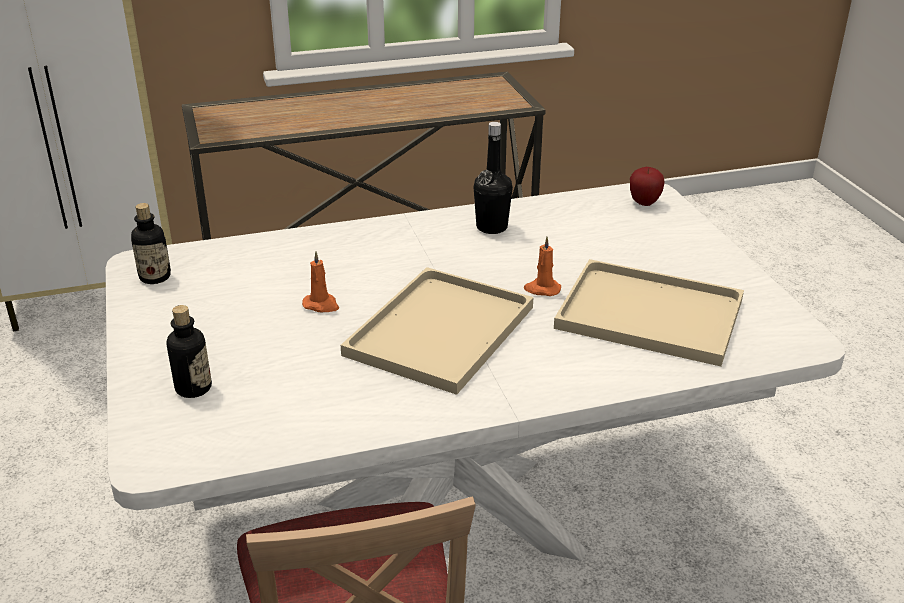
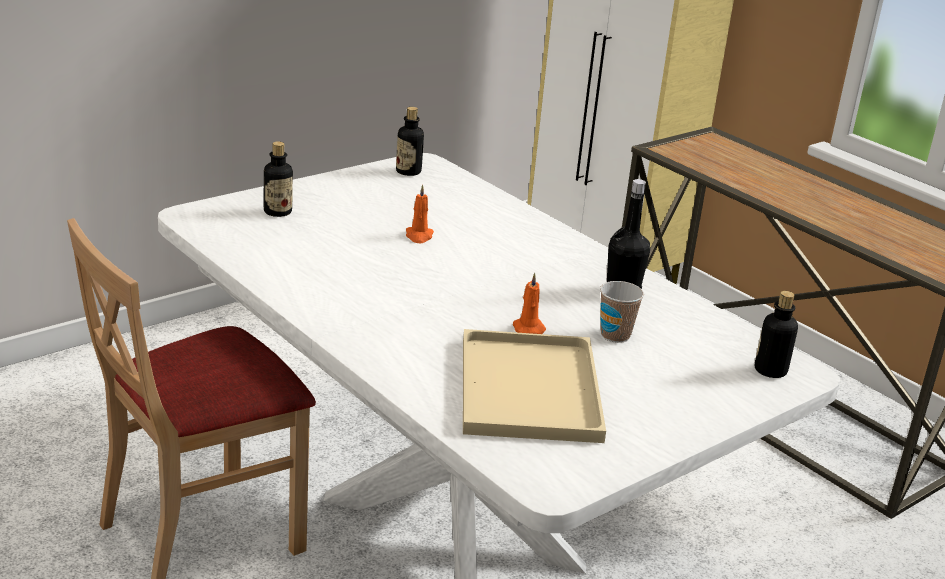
camera: 65 degrees right, 5 degrees down
beige tray [341,267,533,395] -> none
apple [630,167,665,206] -> bottle [755,291,798,378]
none -> cup [600,281,644,343]

